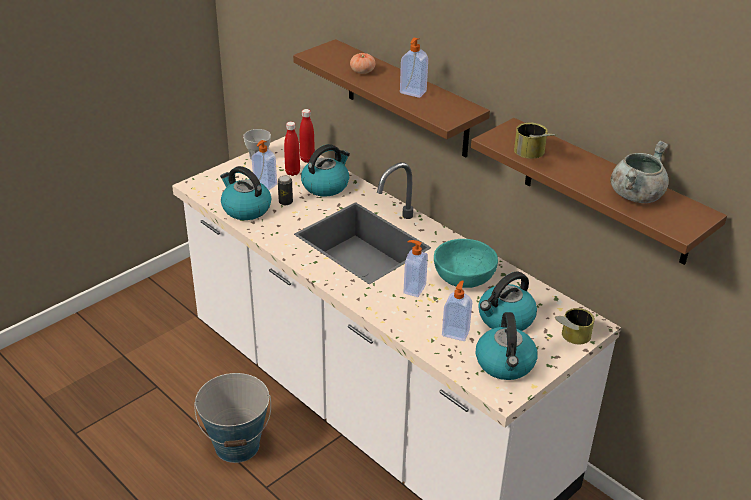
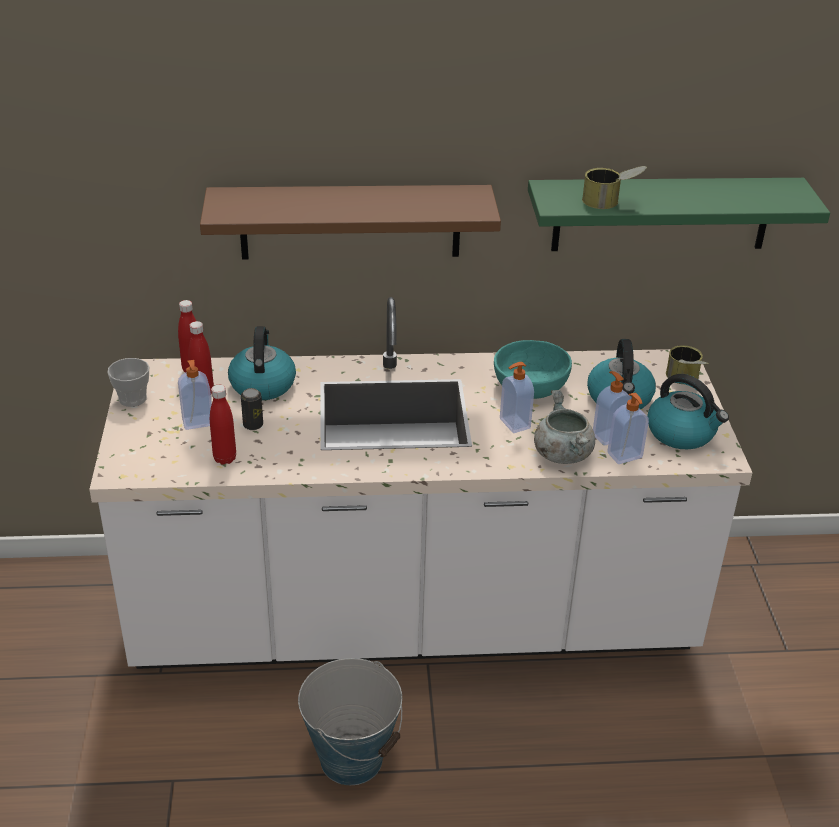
camera: 50 degrees left, 0 degrees up
kettle [220,166,271,220] -> red bottle [210,385,236,465]
tomato [350,53,375,74] -> none
soap dispenser [400,38,428,98] -> soap dispenser moved to [607,393,649,464]
brown shelf [471,118,727,265] -> green shelf [528,178,830,251]
grey cooking pot [611,140,668,203] -> grey cooking pot moved to [534,390,595,464]

